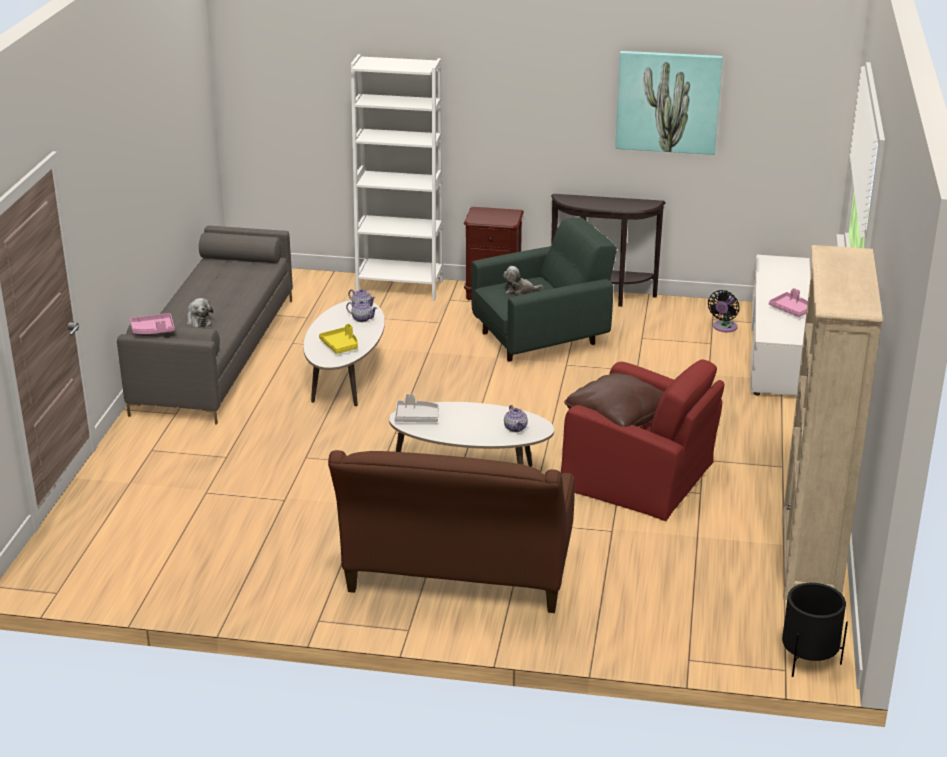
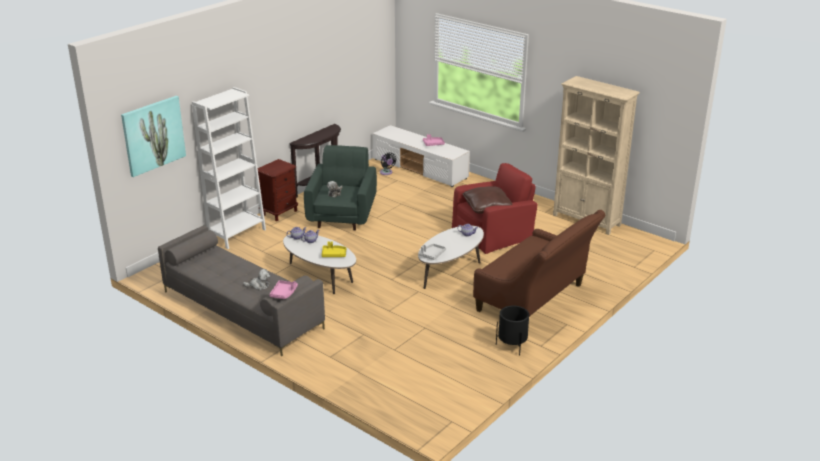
camera: 60 degrees left, 0 degrees up
picture [615,51,723,155] -> picture moved to [121,96,186,177]
black planter [782,583,848,677] -> black planter moved to [496,306,529,356]

